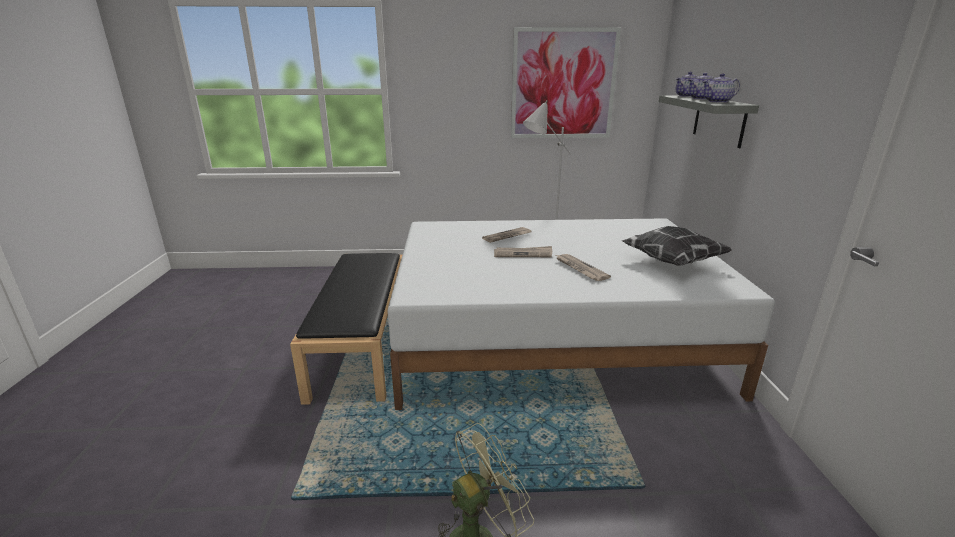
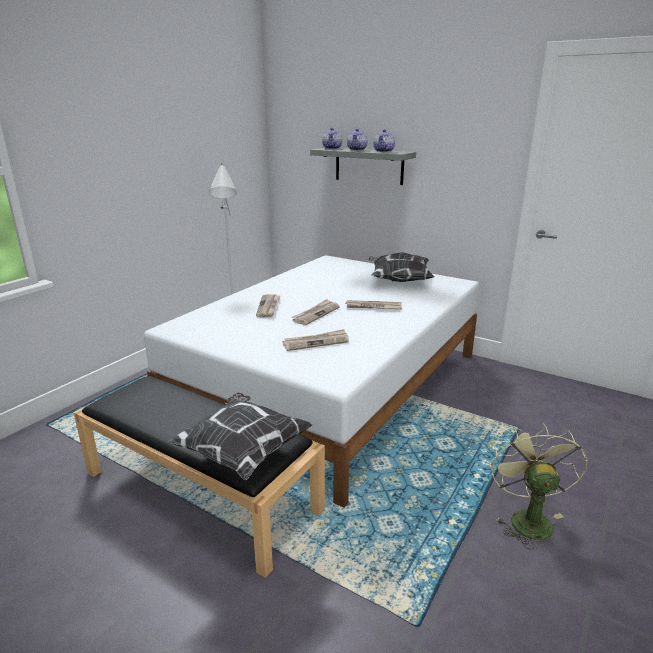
camera: 55 degrees left, 0 degrees up
picture [511,27,621,138] -> none
none -> pillow [168,392,313,480]
none -> newspaper [282,329,349,351]

